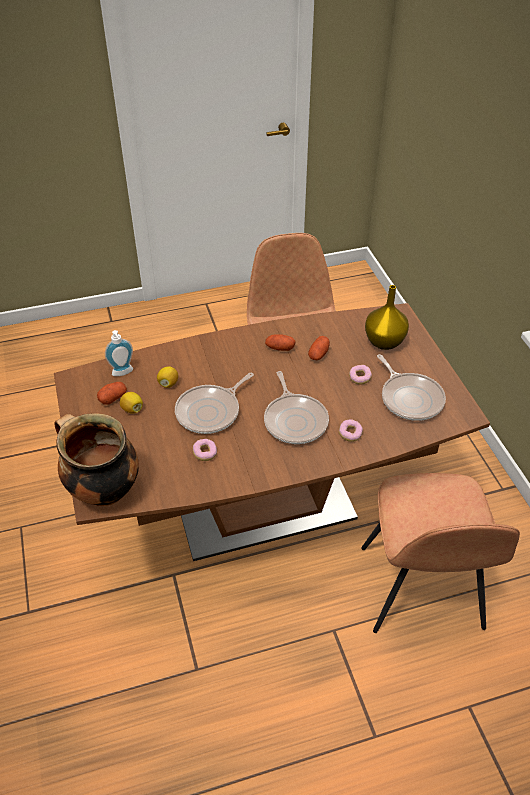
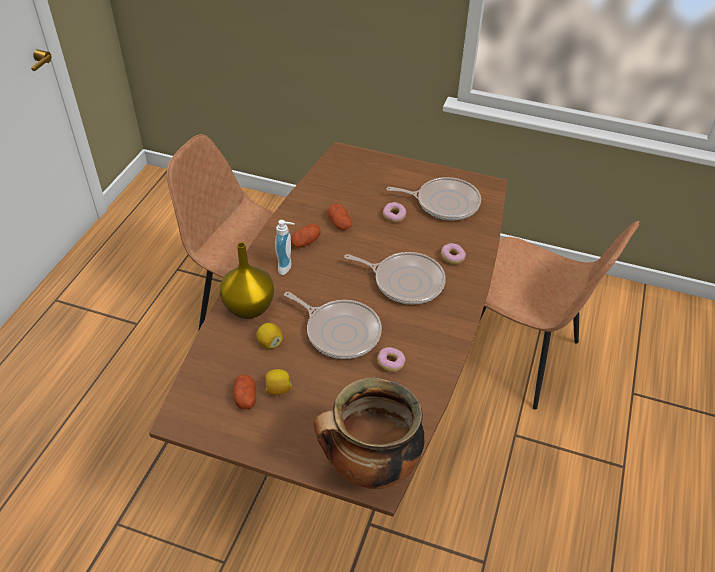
camera: 55 degrees left, 0 degrees up
soap dispenser [105,330,133,376] -> soap dispenser moved to [275,220,295,275]
frying pan [175,373,254,434] -> frying pan turned 45 degrees counterclockwise [284,292,382,359]
yellow vase [365,285,409,350] -> yellow vase moved to [220,242,274,319]

